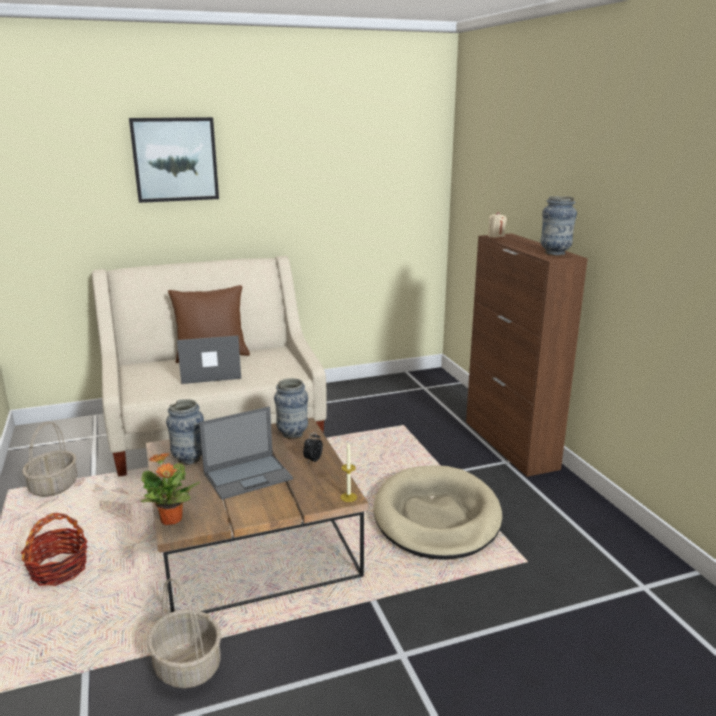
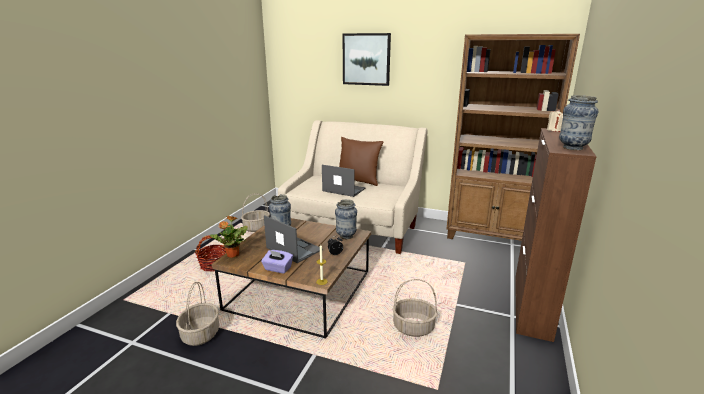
camera: 40 degrees right, 0 degrees up
laptop [199,406,293,500] -> laptop turned 150 degrees counterclockwise [264,215,323,263]
beige dog bed [373,465,502,560] -> basket [392,279,438,337]
none -> purple tissue box [261,250,293,274]
none -> brown bookcase [447,34,580,241]

